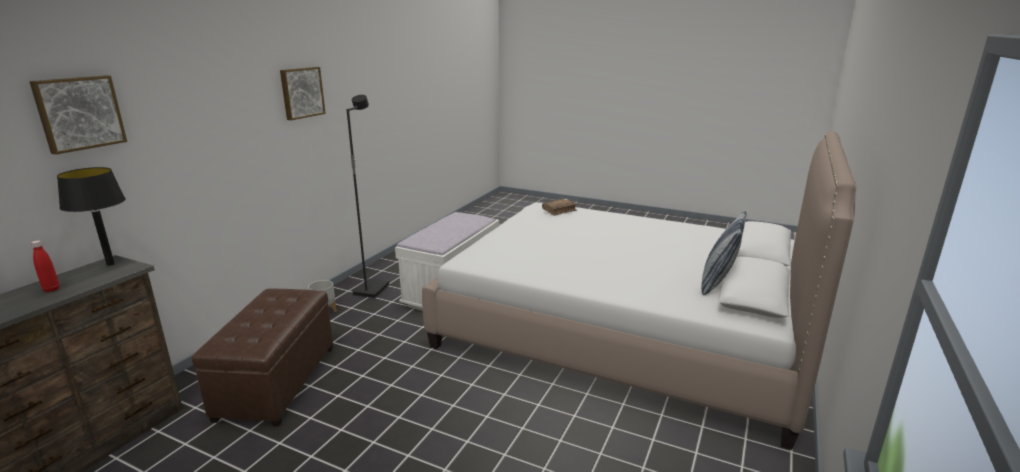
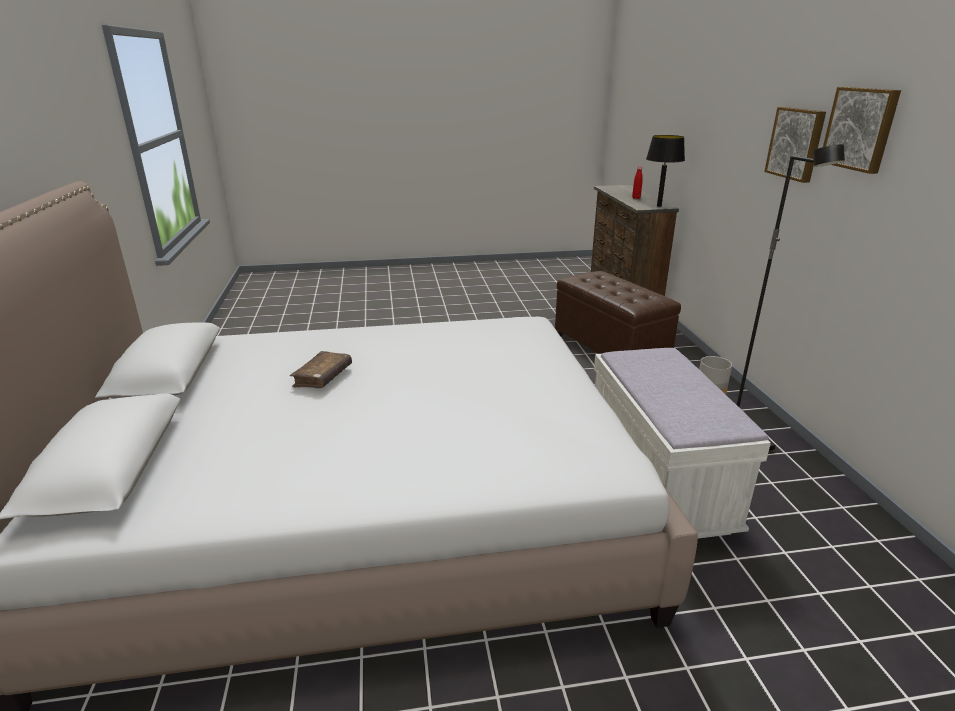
camera: 145 degrees right, 5 degrees up
picture [29,75,127,155] -> picture moved to [764,107,826,183]
brown book [542,198,577,216] -> brown book moved to [290,351,352,388]
pillow [701,211,746,295] -> none

